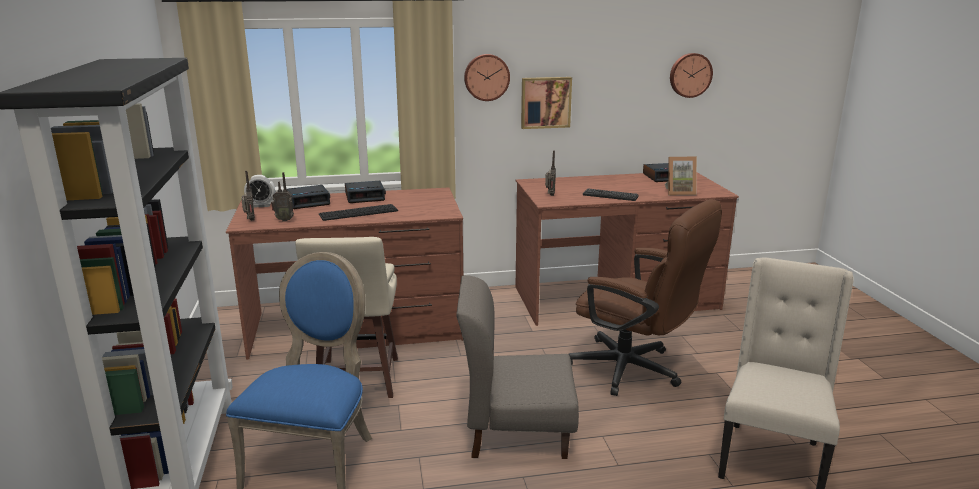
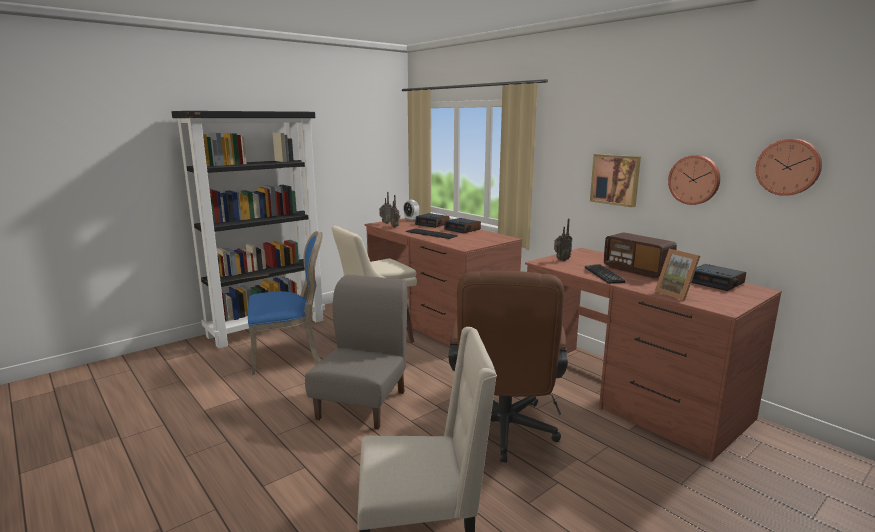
camera: 60 degrees right, 5 degrees down
grey chair [456,275,579,459] -> grey chair turned 45 degrees clockwise [305,274,408,429]
wall clock [464,54,510,101] -> wall clock moved to [668,155,720,205]
none -> radio [603,233,677,278]

